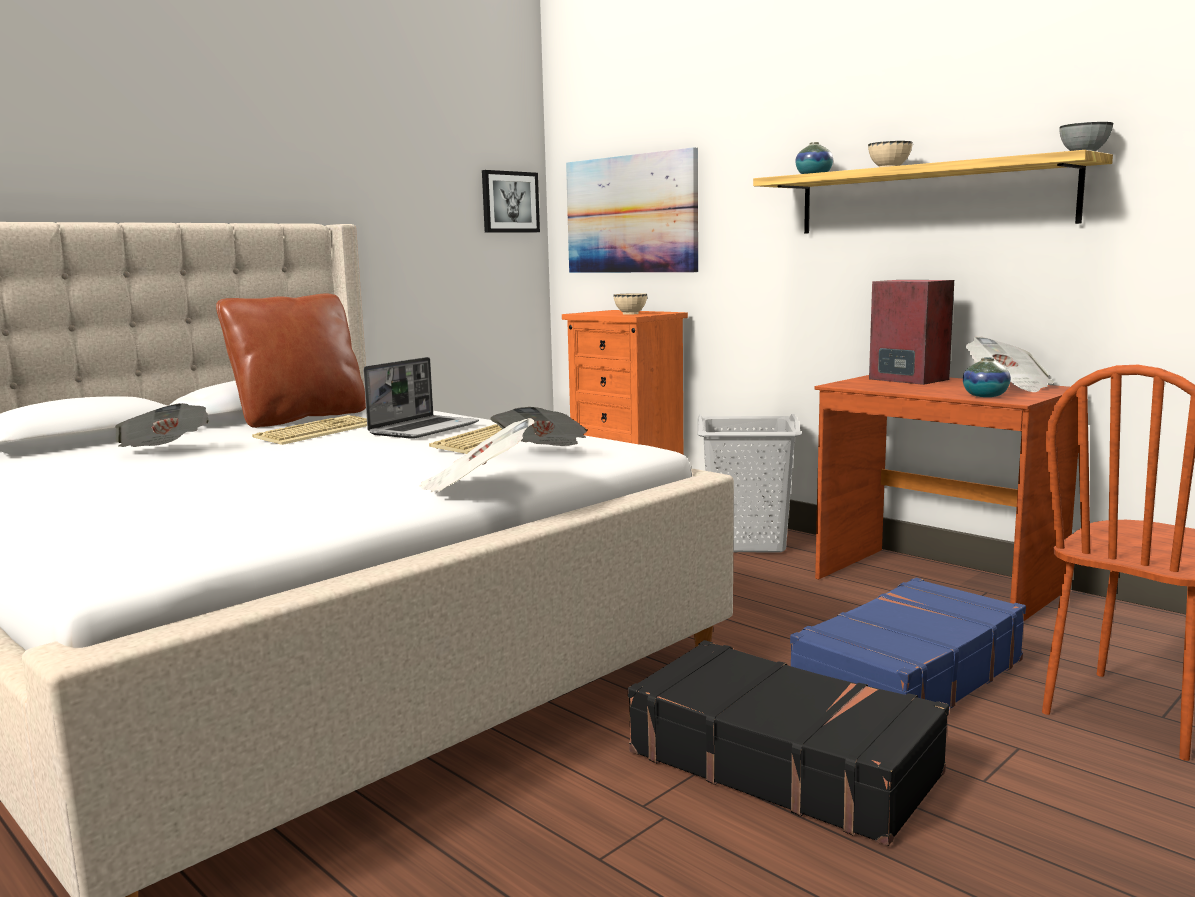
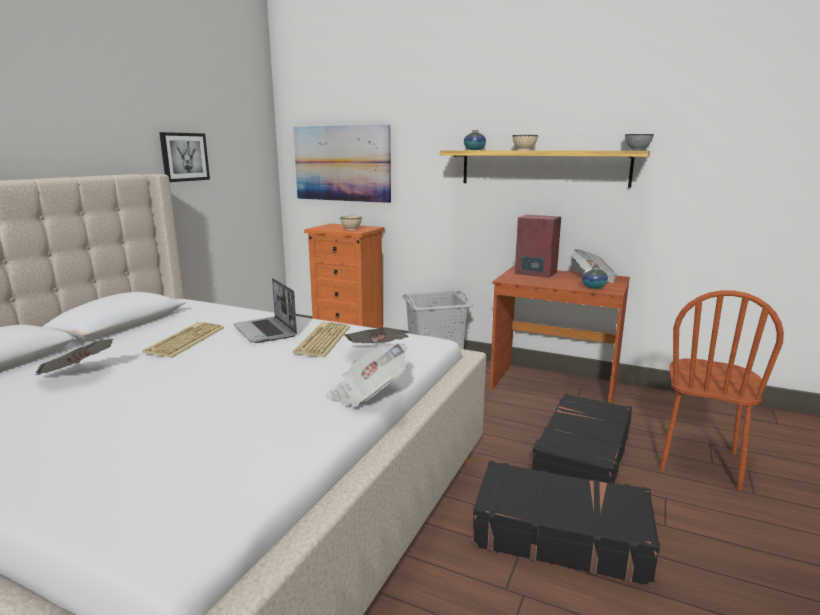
camera: 20 degrees left, 5 degrees up
brown pillow [216,294,366,428] -> none
laptop [363,357,479,439] -> laptop turned 135 degrees clockwise [234,278,297,343]
picture [482,170,540,233] -> picture moved to [159,132,210,182]
blue suitcase [790,577,1026,709] -> black suitcase [528,393,632,484]

